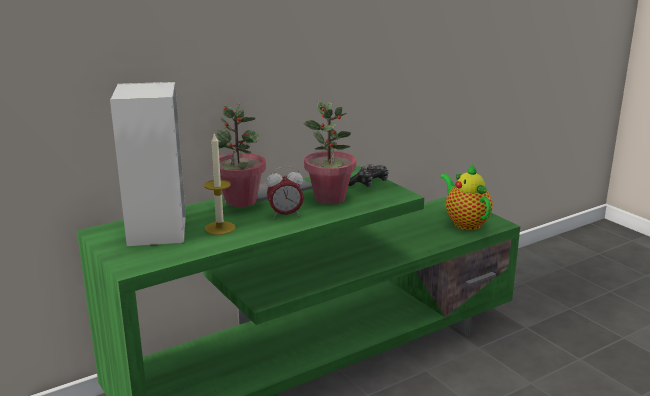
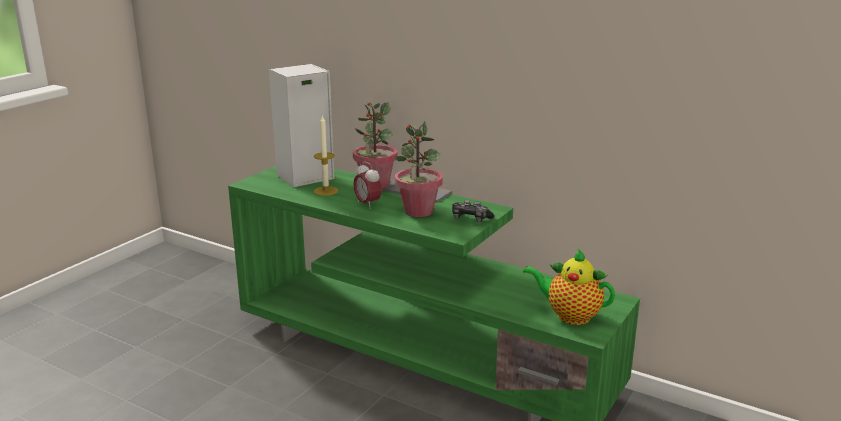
camera: 65 degrees right, 0 degrees up
teapot [440,164,493,230] -> teapot turned 105 degrees counterclockwise [523,249,615,325]

